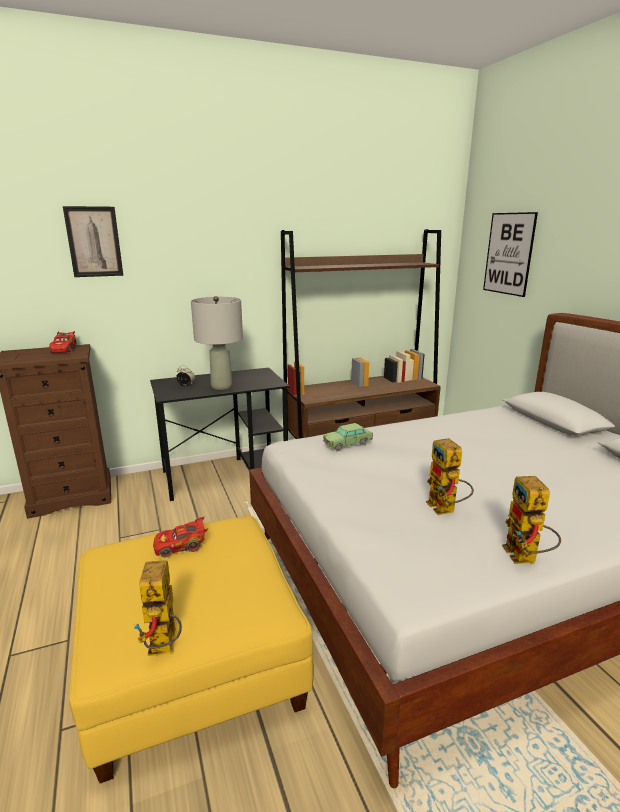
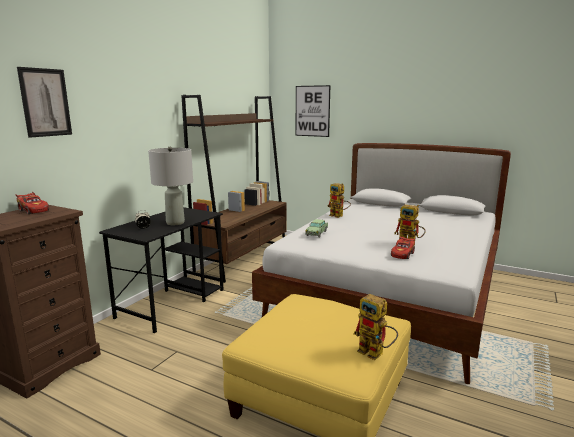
camera: 40 degrees left, 5 degrees down
red toy car [153,516,208,558] -> red toy car moved to [391,236,415,259]
toy robot [502,476,561,564] -> toy robot moved to [327,183,351,218]

